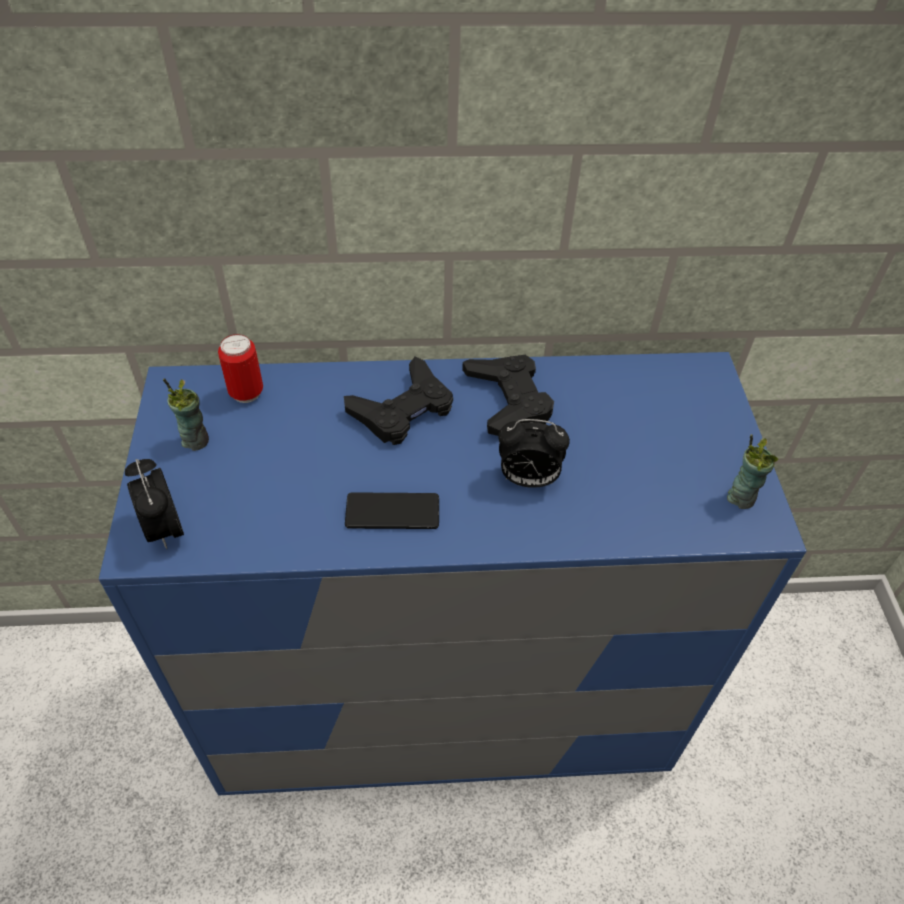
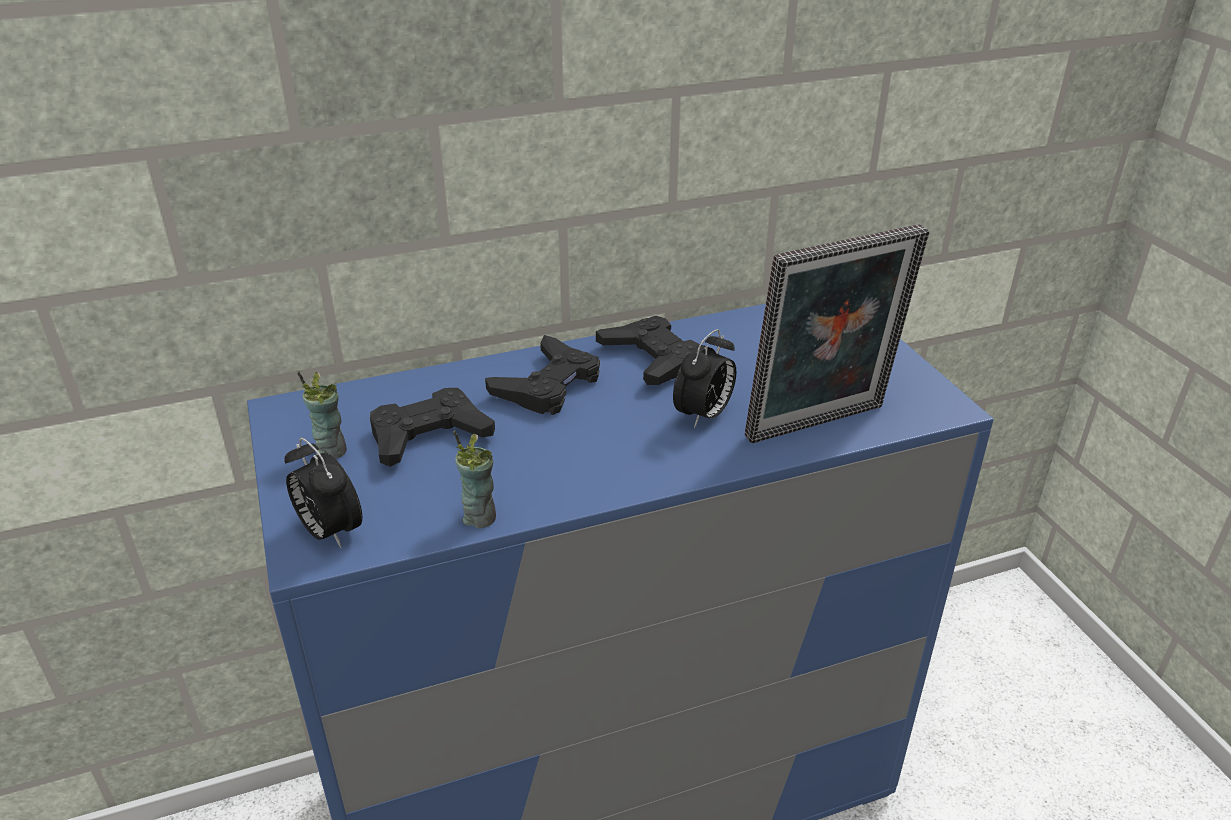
camera: 15 degrees left, 15 degrees down
can [218,334,263,403] -> none
phone [345,493,439,529] -> none
alarm clock [499,419,570,488] -> alarm clock turned 45 degrees counterclockwise [673,329,736,428]
cup [727,434,778,509] -> cup moved to [453,430,496,528]
none -> black game controller [370,388,495,467]
none -> picture frame [745,224,929,443]

